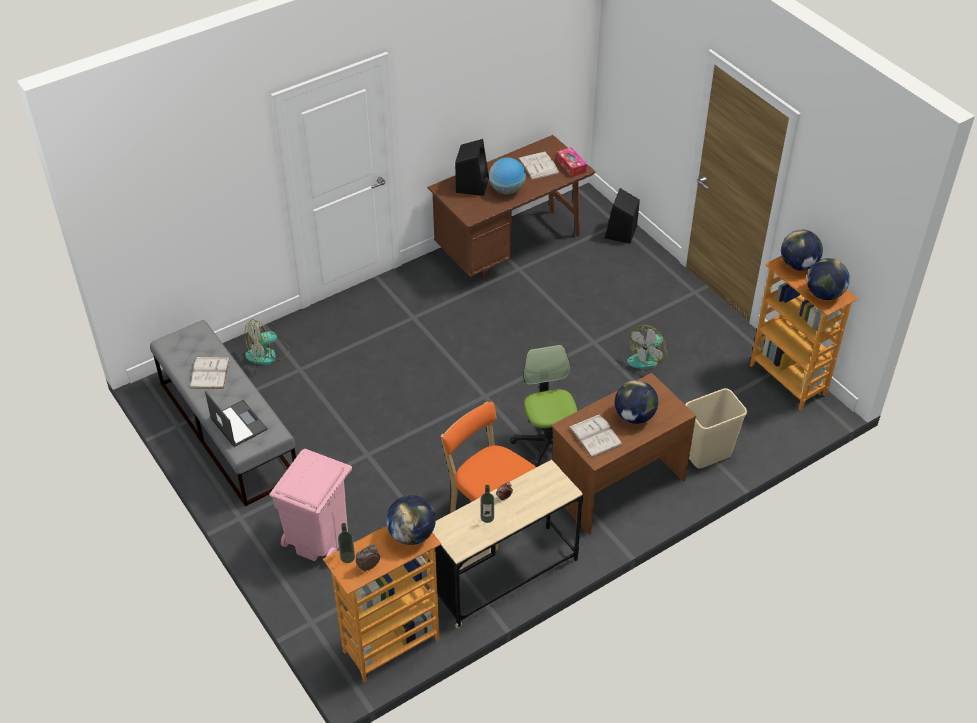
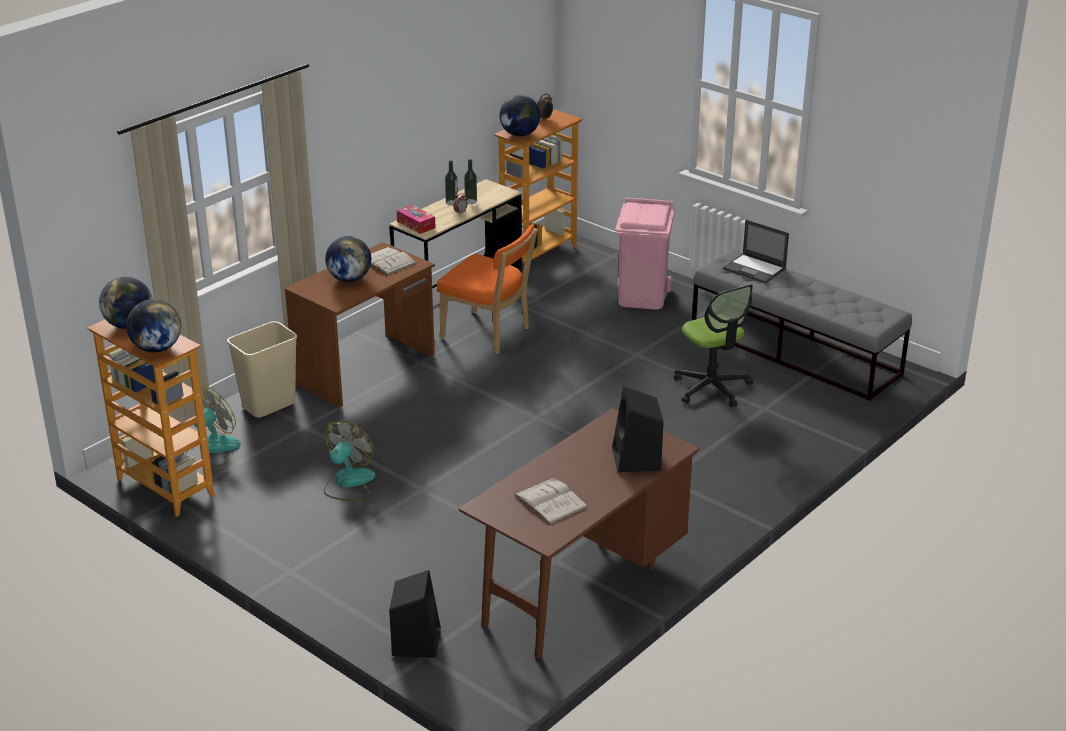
camera: 165 degrees right, 15 degrees down
white book [190,357,230,389] -> none
fan [245,319,290,365] -> fan moved to [185,388,241,466]
bottle [338,523,355,563] -> bottle moved to [445,160,458,205]
globe [489,157,526,195] -> none
office chair [510,345,577,467] -> office chair moved to [674,284,753,407]
tissue box [557,147,587,177] -> tissue box moved to [397,205,435,234]

